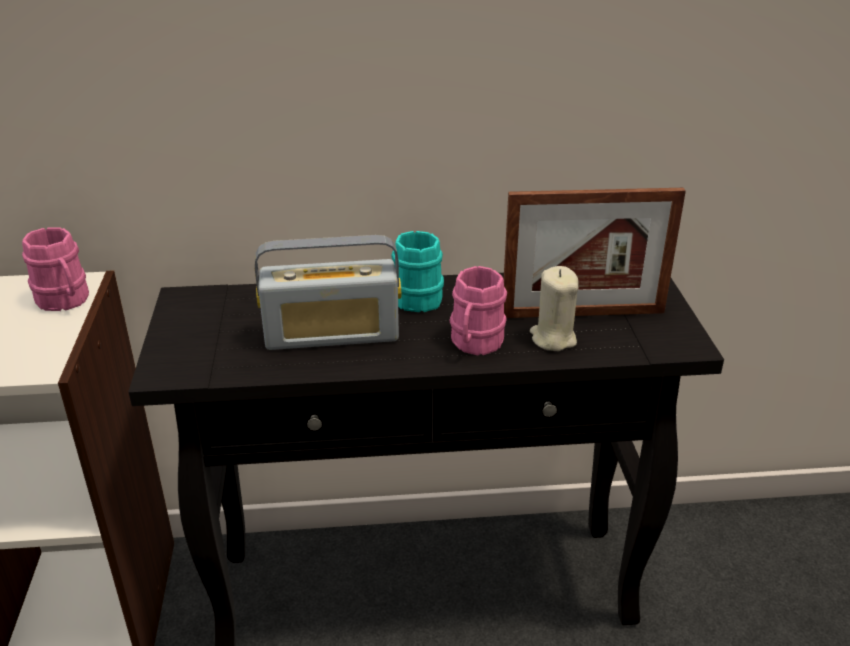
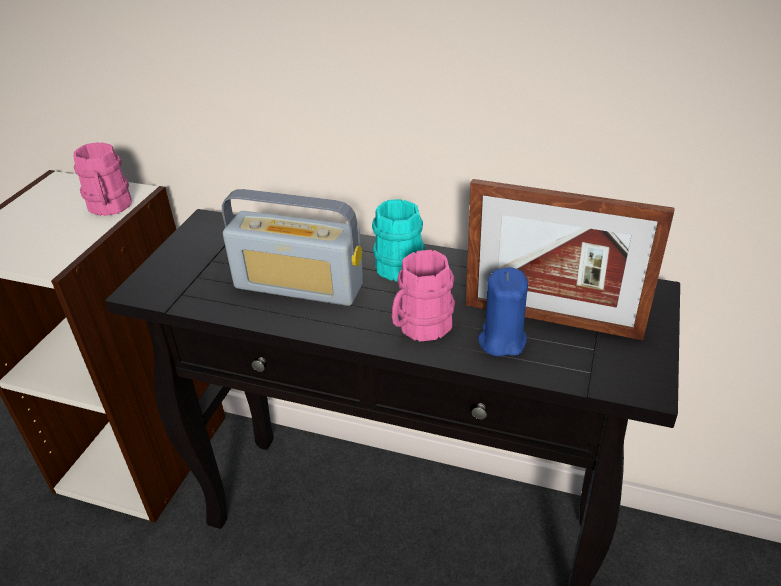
camera: 25 degrees right, 5 degrees up
beige candle [530,266,579,351] -> blue candle [478,267,528,356]

